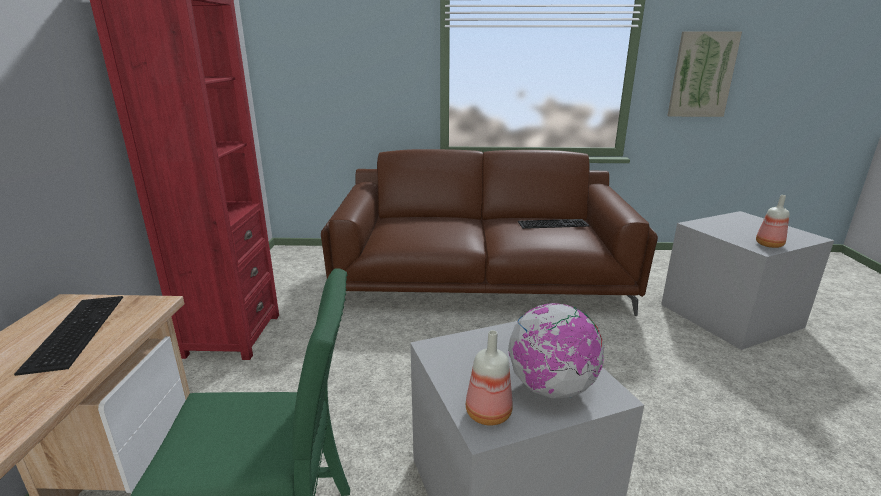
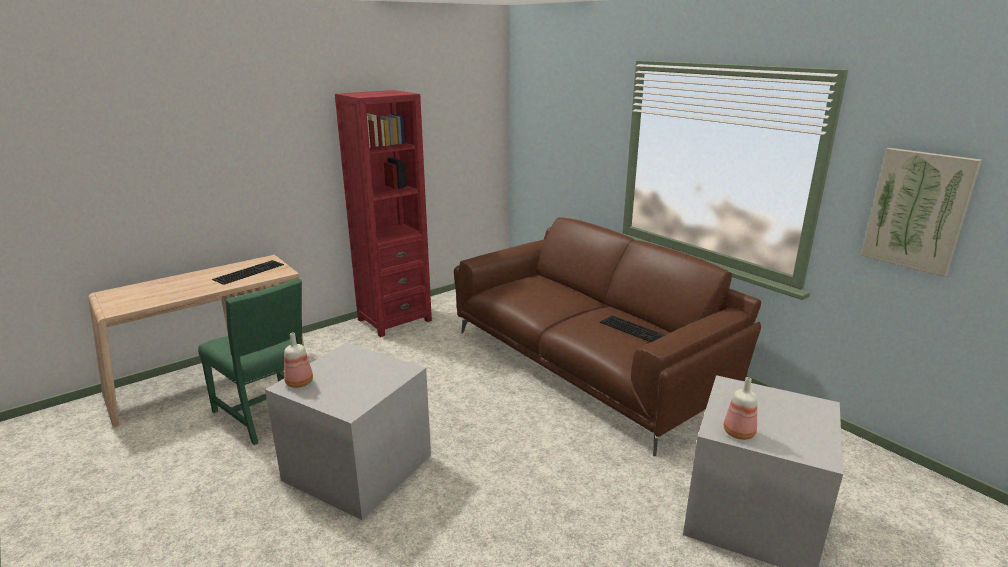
camera: 50 degrees right, 0 degrees up
globe [508,303,604,398] -> none

